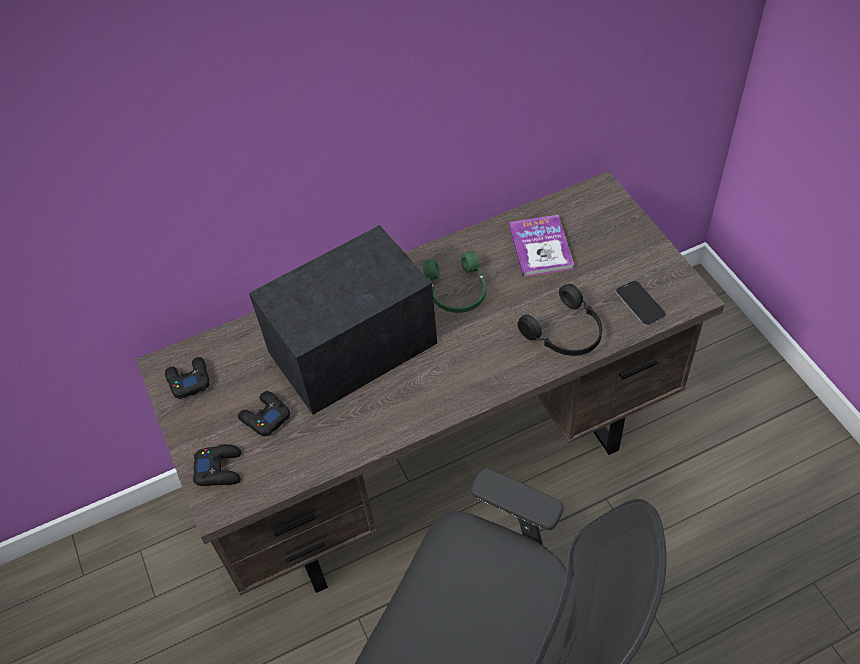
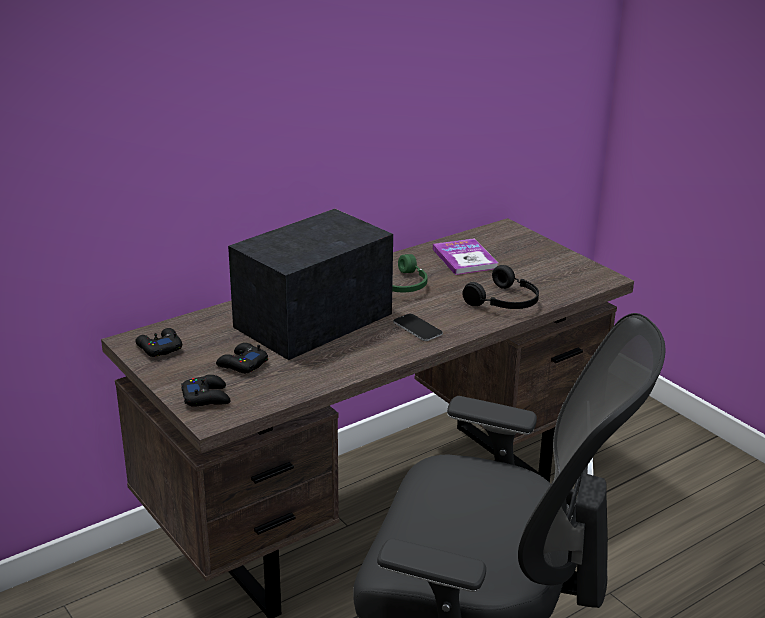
camera: 15 degrees left, 25 degrees down
phone [616,281,666,326] -> phone moved to [393,314,443,341]

